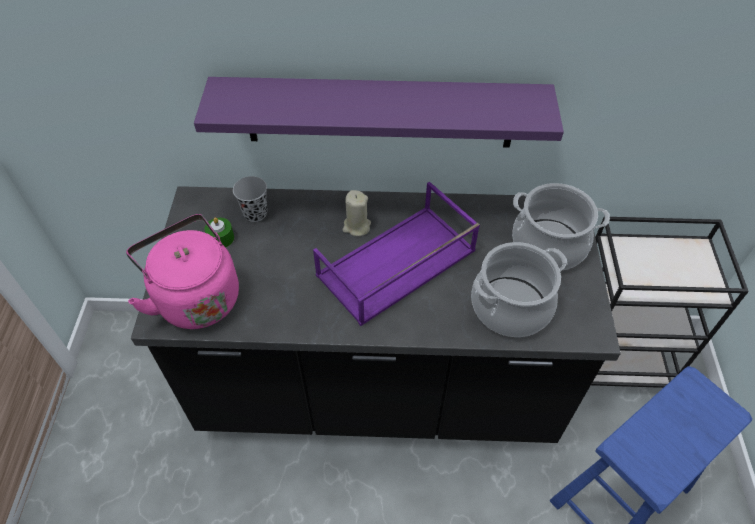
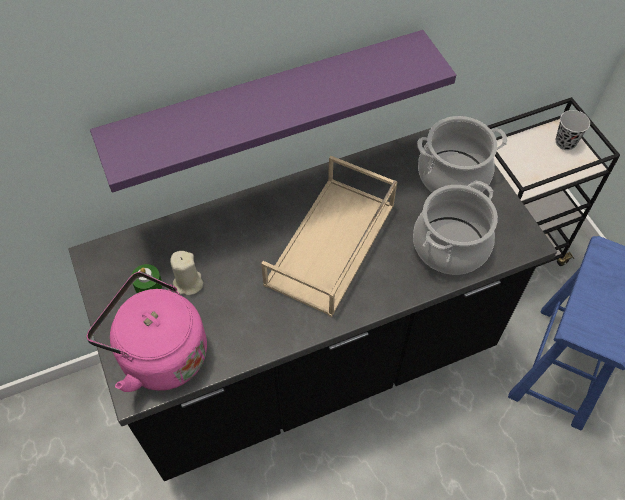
camera: 25 degrees left, 5 degrees up
black cup [233,176,267,222] -> black cup moved to [556,110,590,150]
purple tray [313,182,480,326] -> beige tray [261,156,398,317]
beige candle [343,190,371,236] -> beige candle moved to [170,251,203,295]

